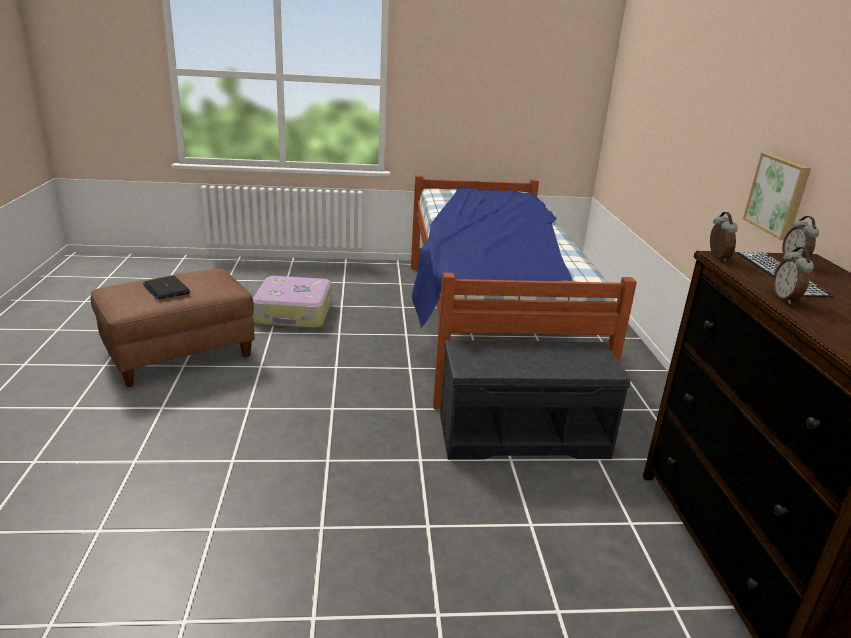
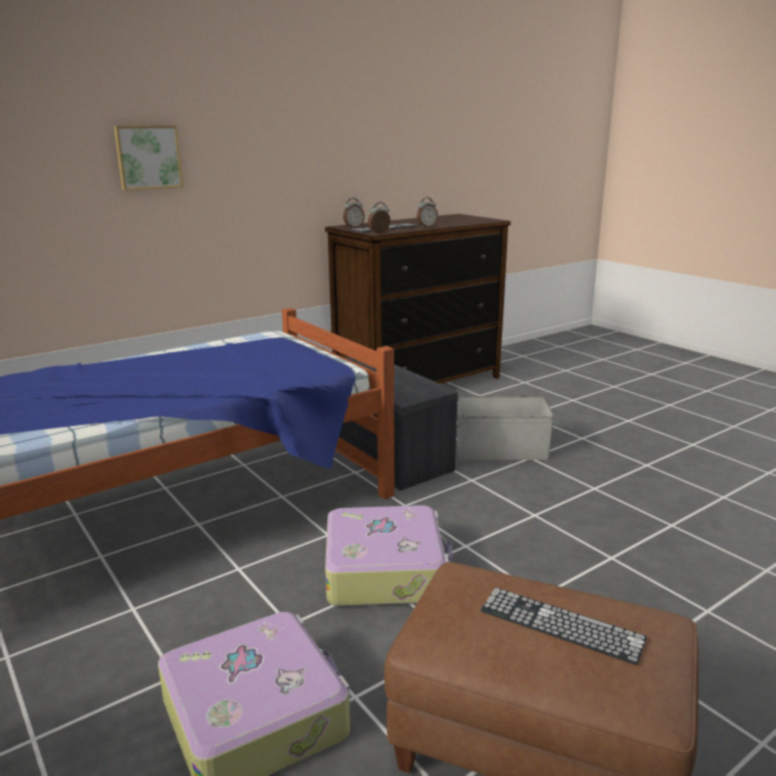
camera: 120 degrees left, 5 degrees down
laptop [143,276,190,300] -> keyboard [480,588,647,665]
picture [743,153,811,240] -> picture moved to [114,126,183,191]
none -> suitcase [325,505,452,607]
none -> grey storage box [457,396,554,460]

